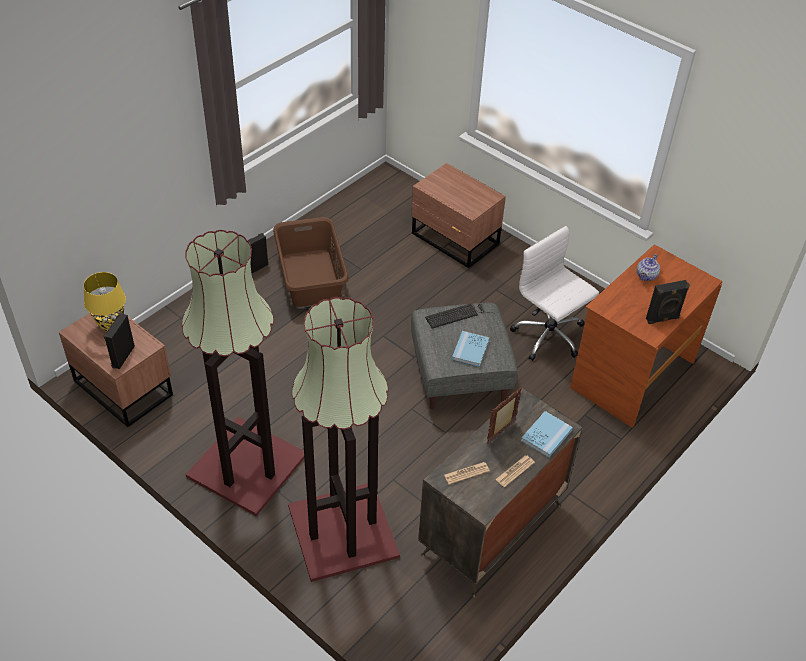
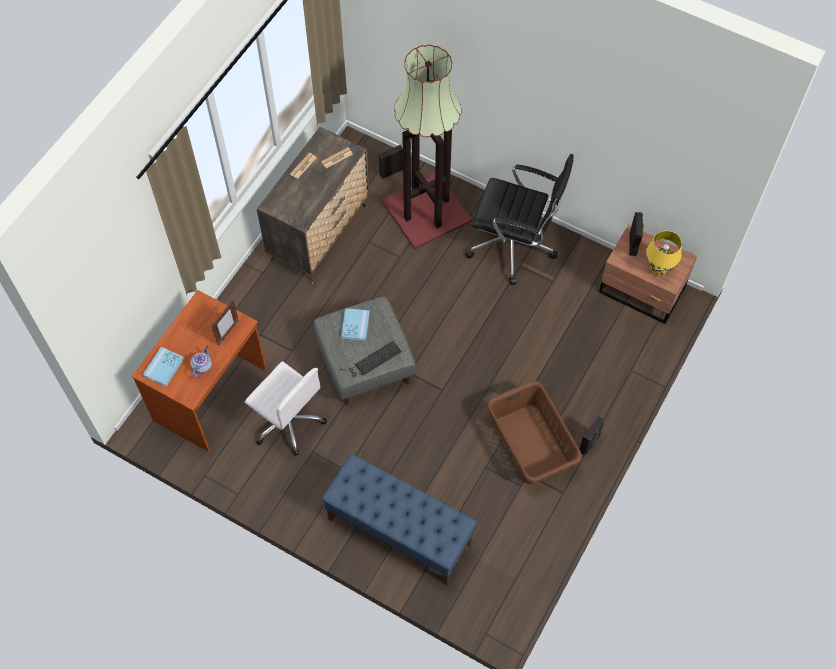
camera: 170 degrees right, 15 degrees up
floor lamp [182,230,304,516] -> black office chair [465,154,574,285]
brown nightstand [411,163,506,268] -> blue bench [322,454,477,585]
picture frame [486,388,522,444] -> picture frame moved to [211,300,239,345]
blue book [521,411,573,458] -> blue book moved to [143,347,184,387]
black speaker [646,280,690,324] -> black speaker moved to [378,145,403,179]

